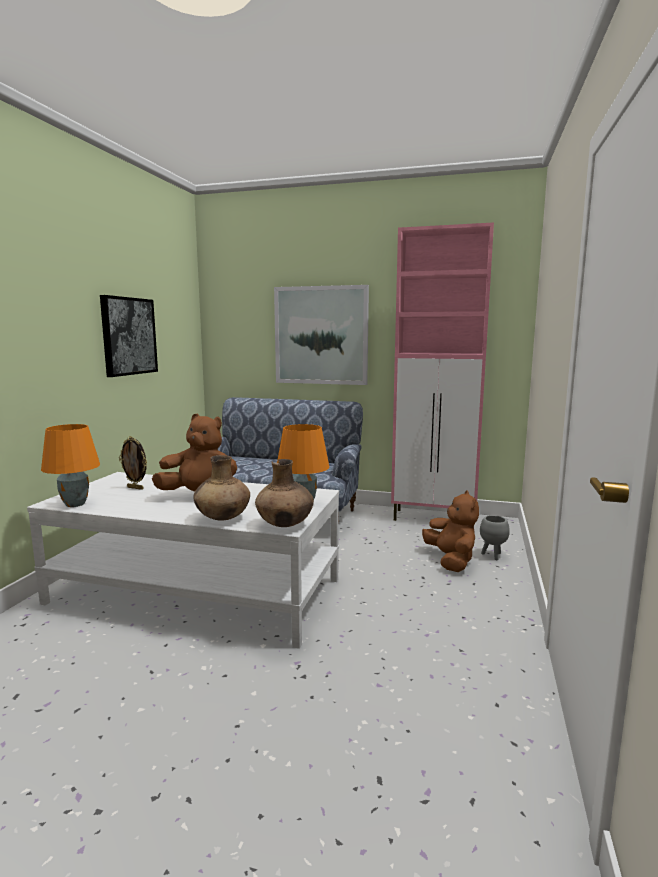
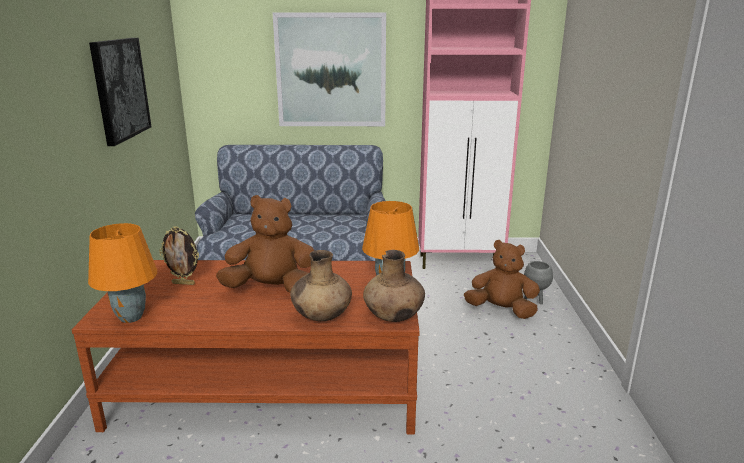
camera: 15 degrees left, 10 degrees up
white coffee table [27,472,339,649] -> brown coffee table [72,260,420,435]
brown plush toy [422,490,479,572] -> brown plush toy turned 45 degrees counterclockwise [464,240,540,319]

